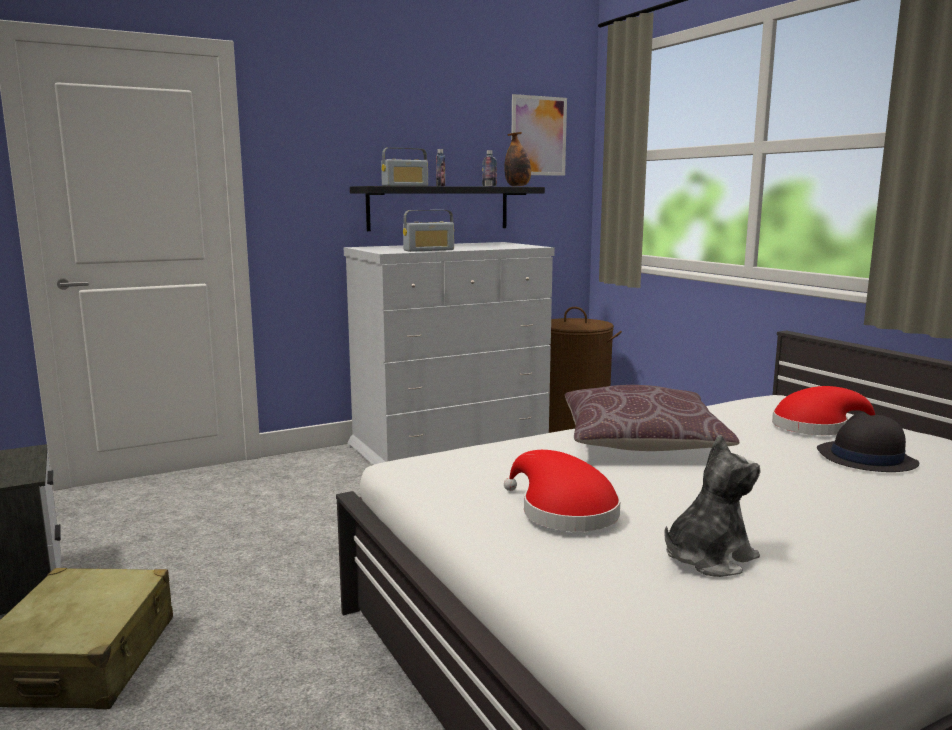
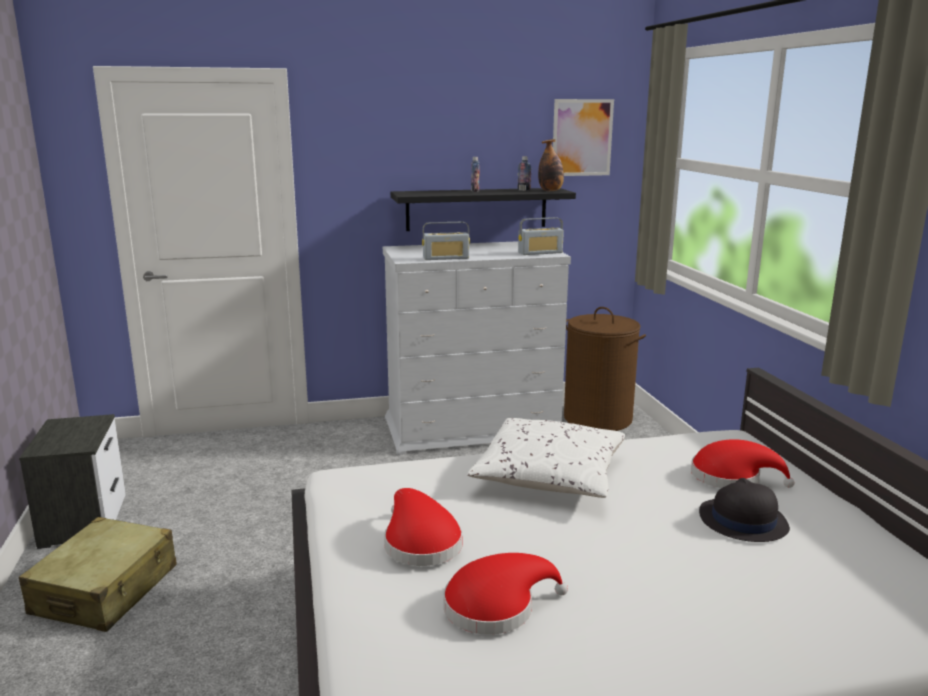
camera: 15 degrees right, 5 degrees up
radio [381,147,428,186] -> radio moved to [518,217,564,255]
brown pillow [565,385,739,451] -> white pillow [467,418,625,498]
plush toy [664,435,760,577] -> red hat [443,553,568,635]

